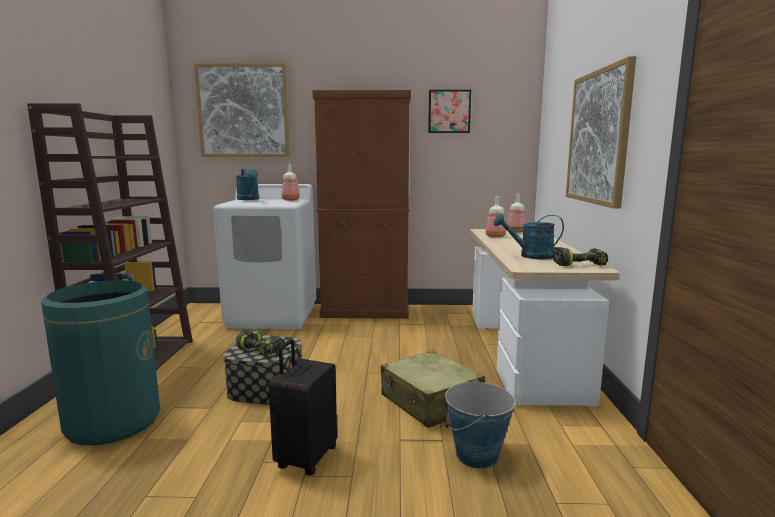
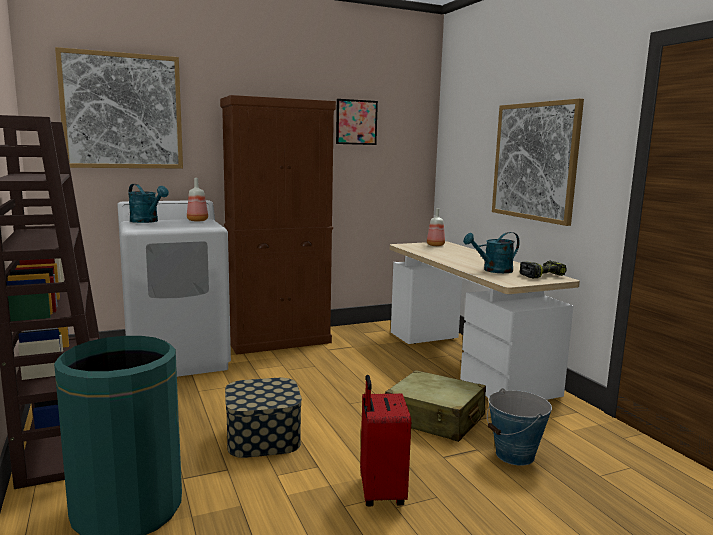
camera: 25 degrees left, 0 degrees up
power drill [236,329,285,356] -> none
black suitcase [269,339,337,476] -> red suitcase [360,375,411,506]
bottle [486,196,506,238] -> none

